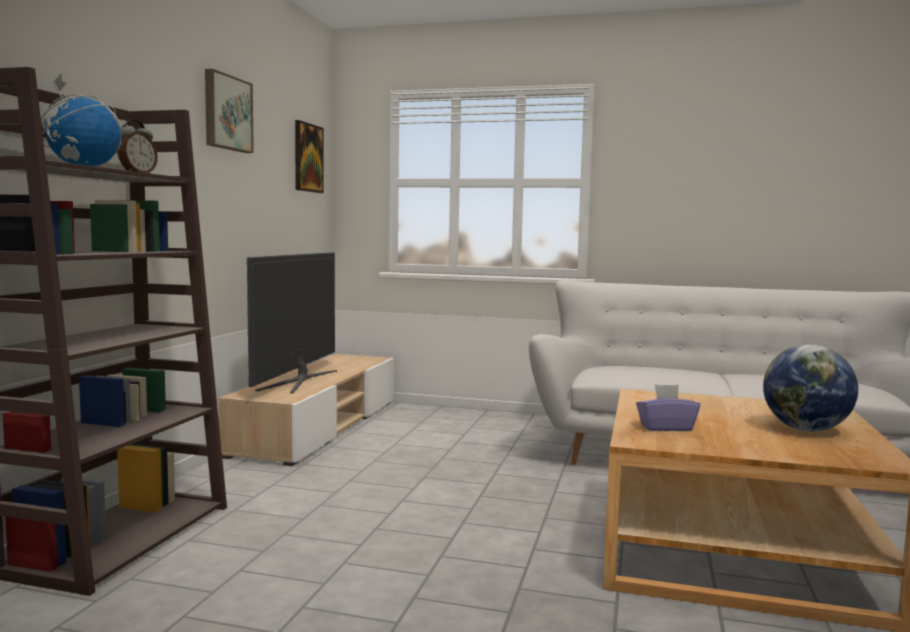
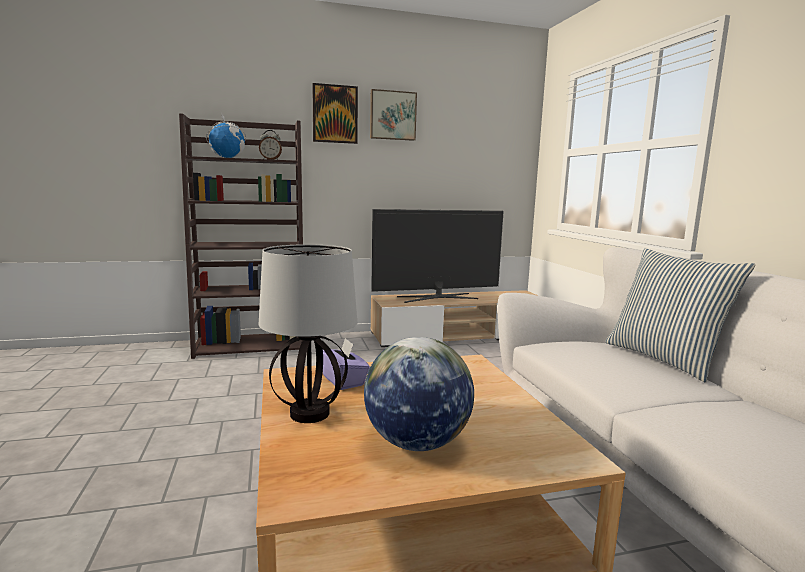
camera: 60 degrees right, 5 degrees up
picture [295,120,324,193] -> picture moved to [312,83,358,144]
none -> table lamp [259,244,357,423]
none -> pillow [605,248,756,383]

